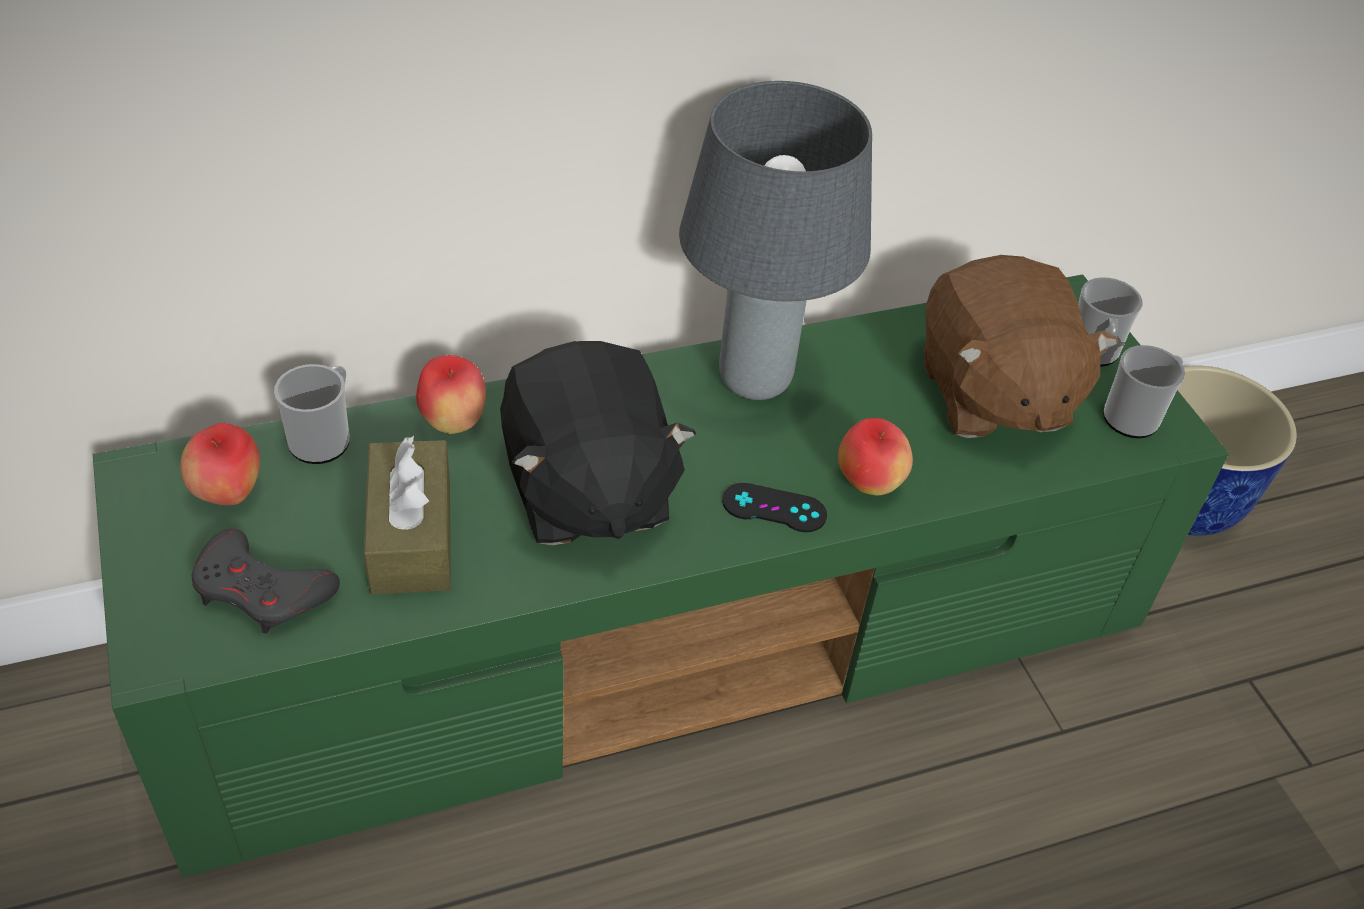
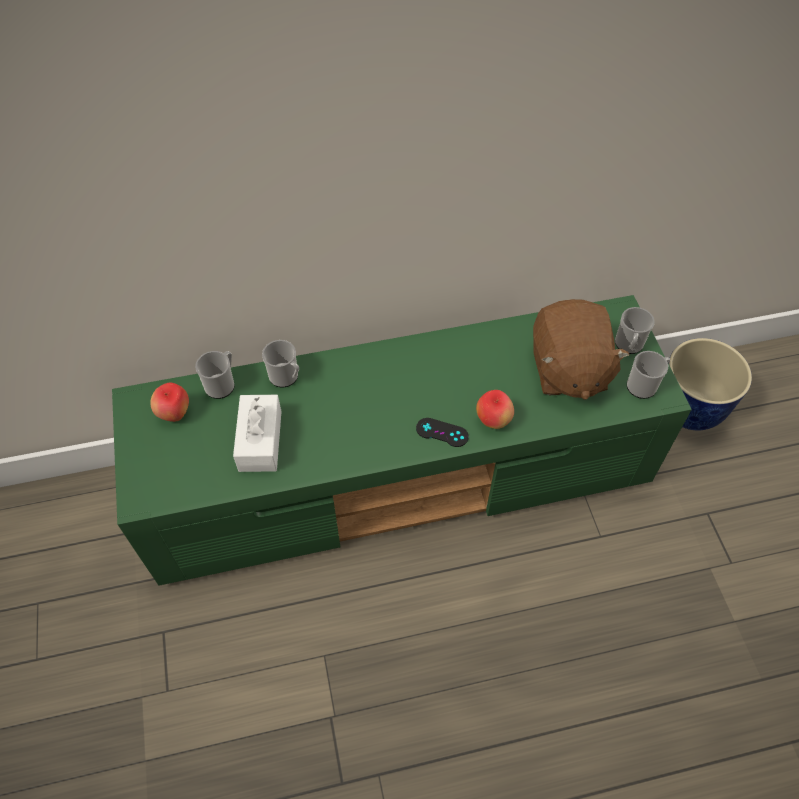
camera: 10 degrees right, 10 degrees up
grey game controller [192,528,340,634] -> none
brown tissue box [364,436,451,595] -> white tissue box [233,395,282,472]
apple [416,355,486,434] -> mug [262,340,299,387]
black plush toy [500,341,696,546] -> none
grey table lamp [679,81,872,400] -> none

